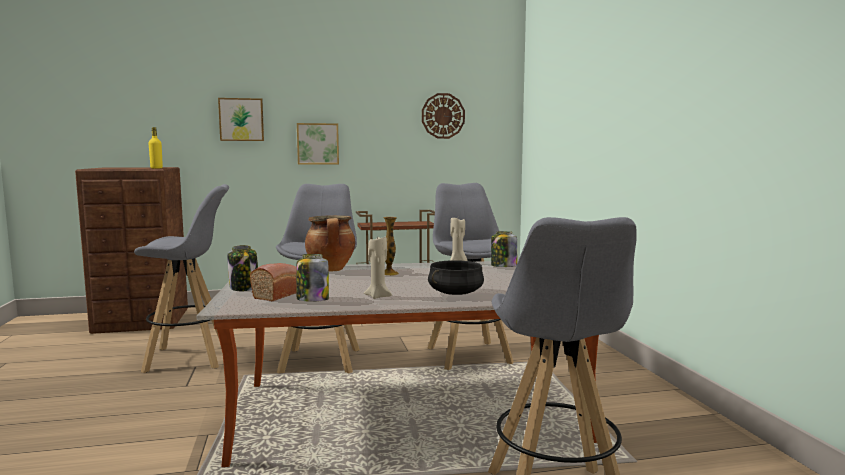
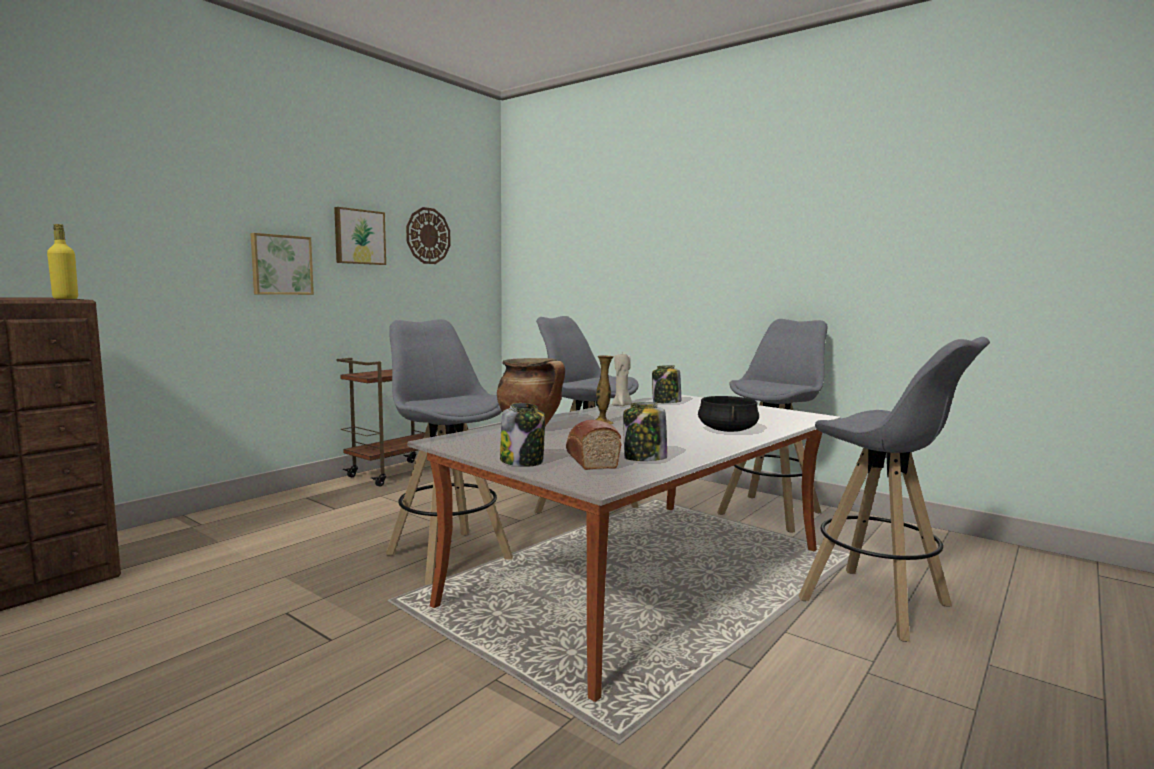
camera: 40 degrees left, 0 degrees up
grey stool [134,184,229,373] -> grey stool moved to [717,319,827,533]
picture [218,98,264,141] -> picture moved to [334,207,386,265]
beige candle [364,236,392,299] -> none

